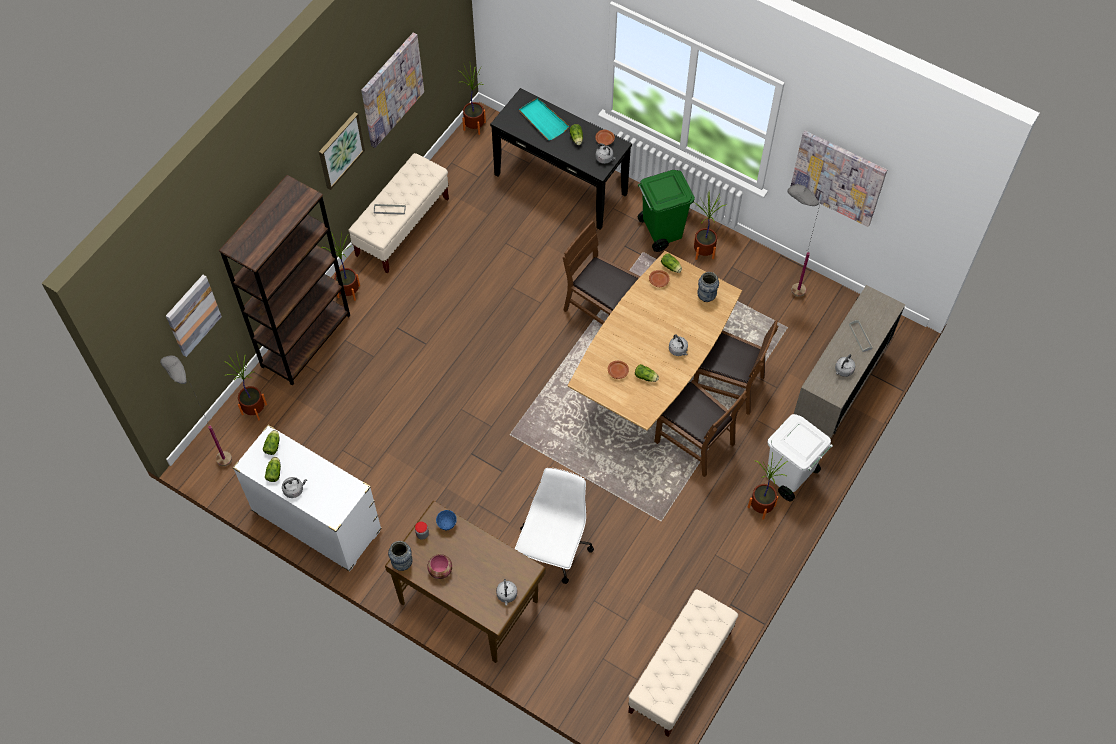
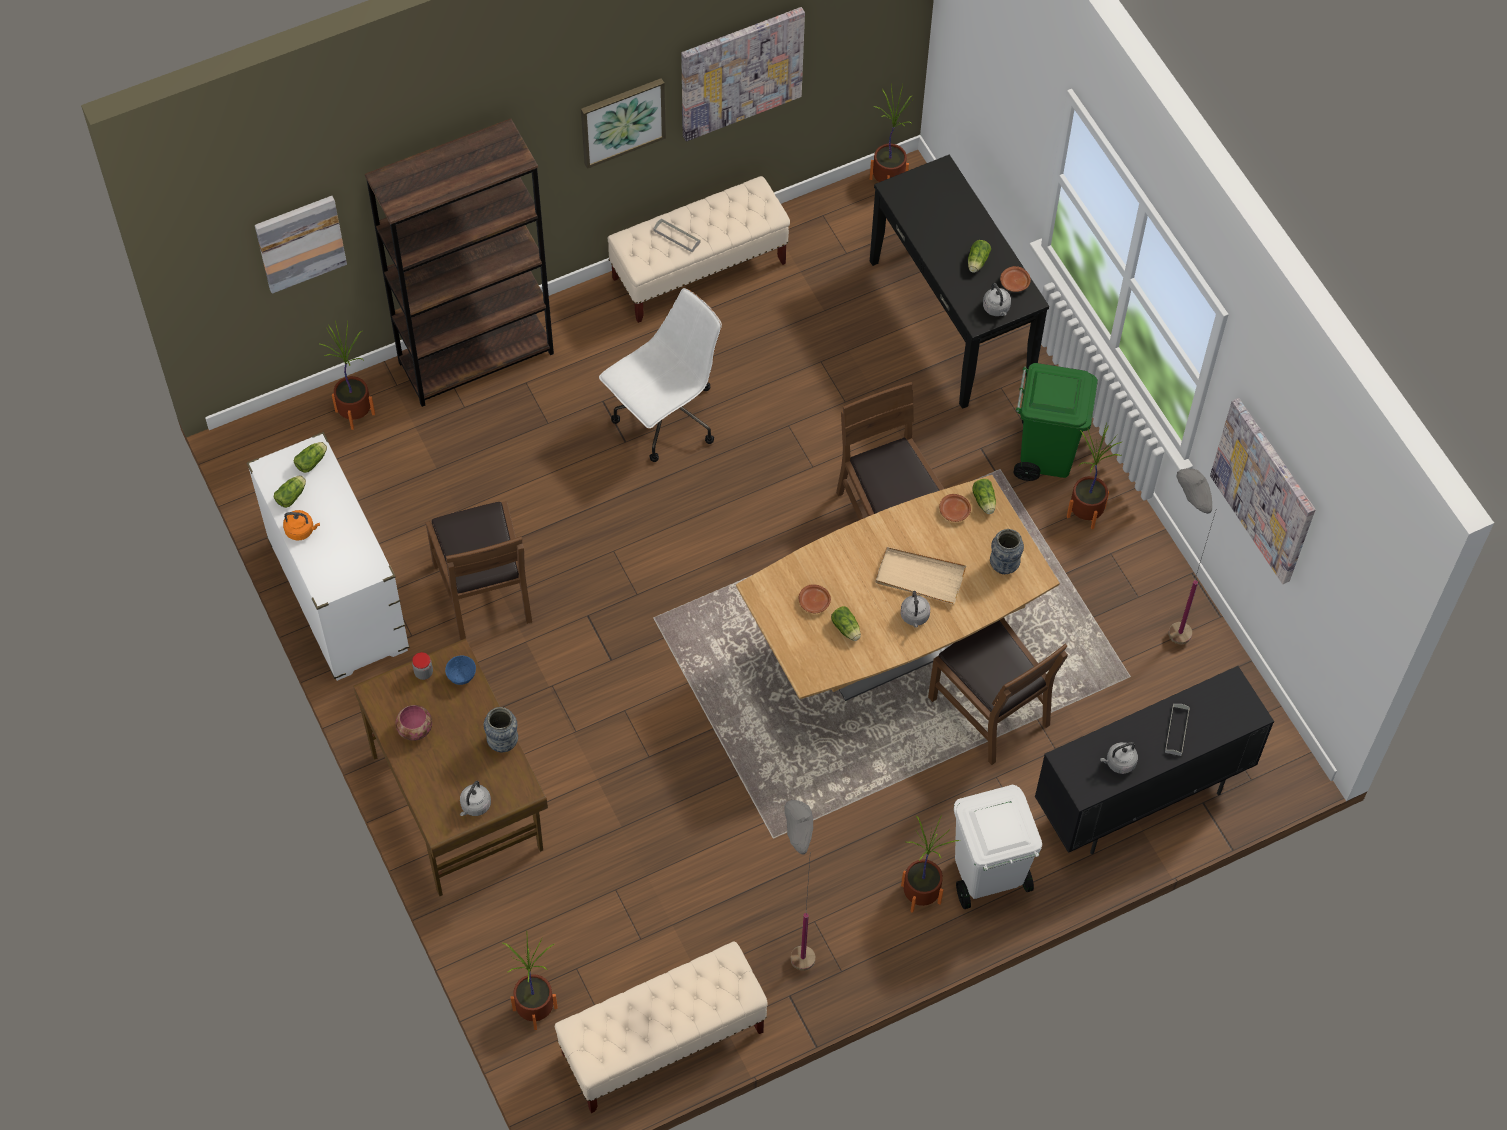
camera: 30 degrees right, 0 degrees up
grey floor lamp [160,355,232,466] -> grey floor lamp moved to [785,800,815,971]
grey kettle [282,477,307,498] -> orange kettle [283,510,320,541]
potted plant [321,231,360,301] -> potted plant moved to [503,936,558,1030]
vase [388,541,412,571] -> vase moved to [484,707,518,753]
white office chair [515,468,594,584] -> white office chair moved to [599,288,722,462]
turquoise tray [519,98,569,140] -> none
brown chair [654,380,747,477] -> brown chair moved to [426,501,532,640]
beige cabinet [794,285,905,438] -> black cabinet [1035,666,1274,854]
none -> beige tray [875,547,966,604]

